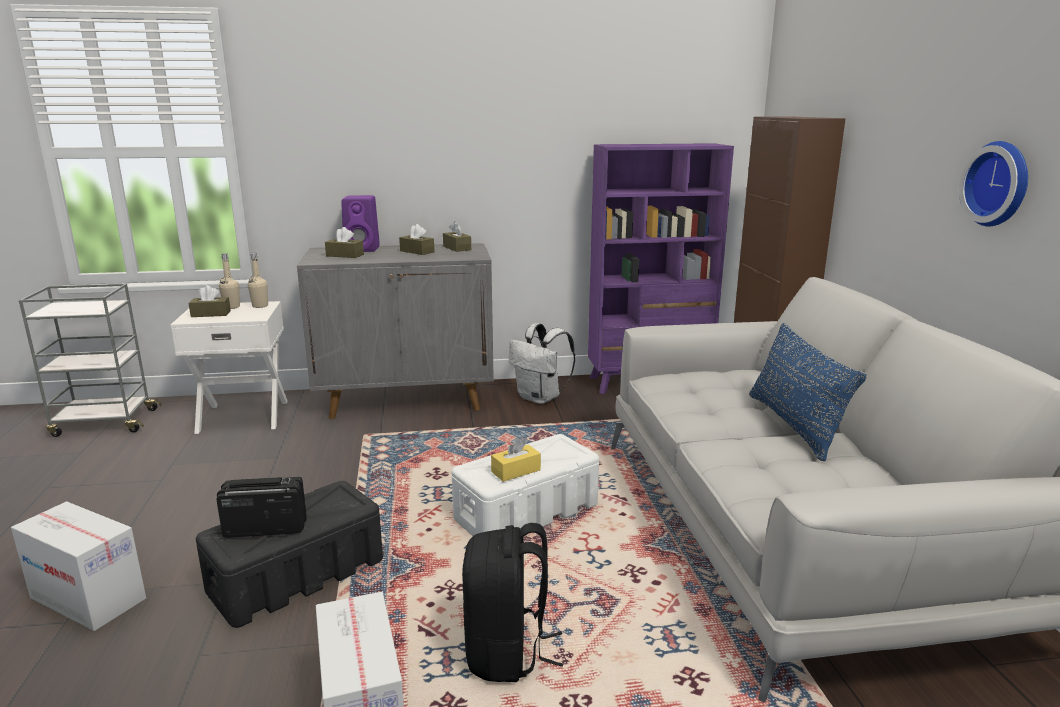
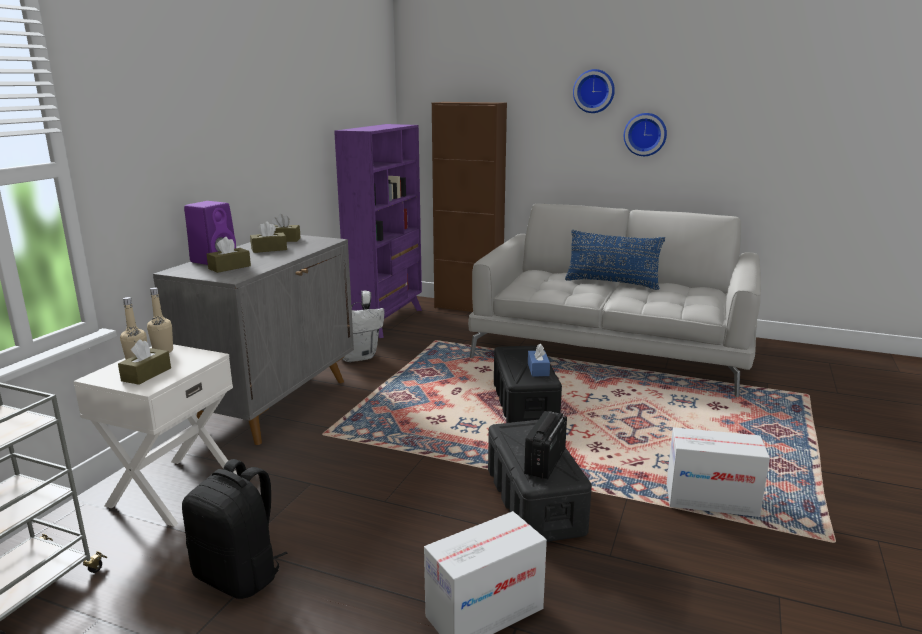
camera: 60 degrees left, 0 degrees up
white storage box [452,434,599,536] -> black storage box [494,345,562,423]
black backpack [462,523,563,682] -> black backpack moved to [182,459,287,599]
yellow tissue box [491,438,541,482] -> blue tissue box [528,344,550,376]
none -> wall clock [573,69,615,113]

